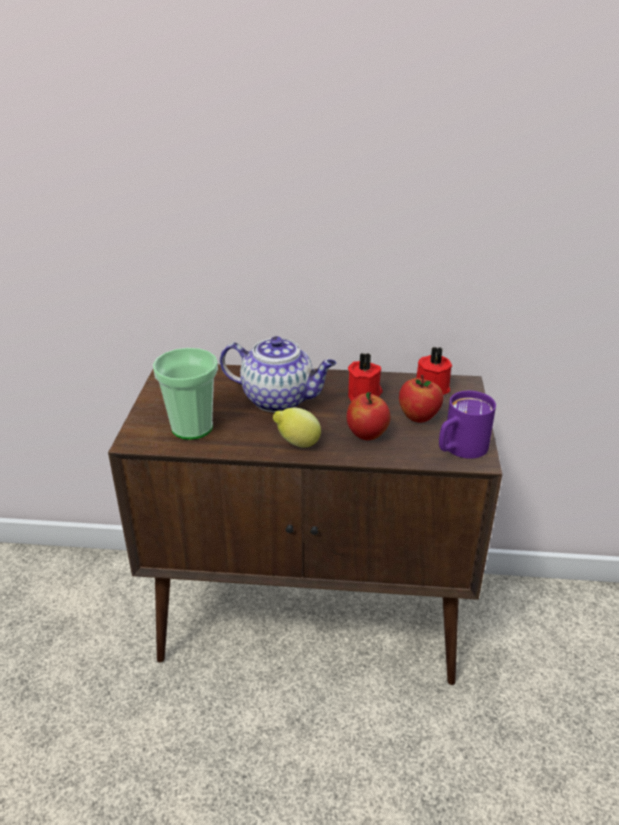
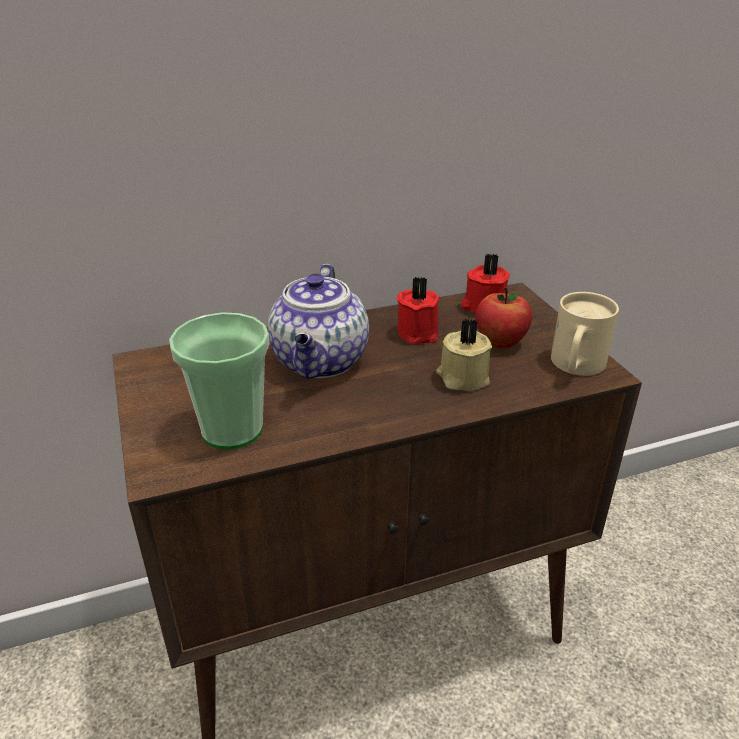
camera: 25 degrees left, 0 degrees up
teapot [220,336,336,412] -> teapot turned 105 degrees clockwise [268,264,369,379]
lemon [273,407,321,448] -> none
apple [347,392,390,440] -> beige candle [436,319,492,391]
purple mug [439,391,496,459] -> beige mug [551,292,619,376]

